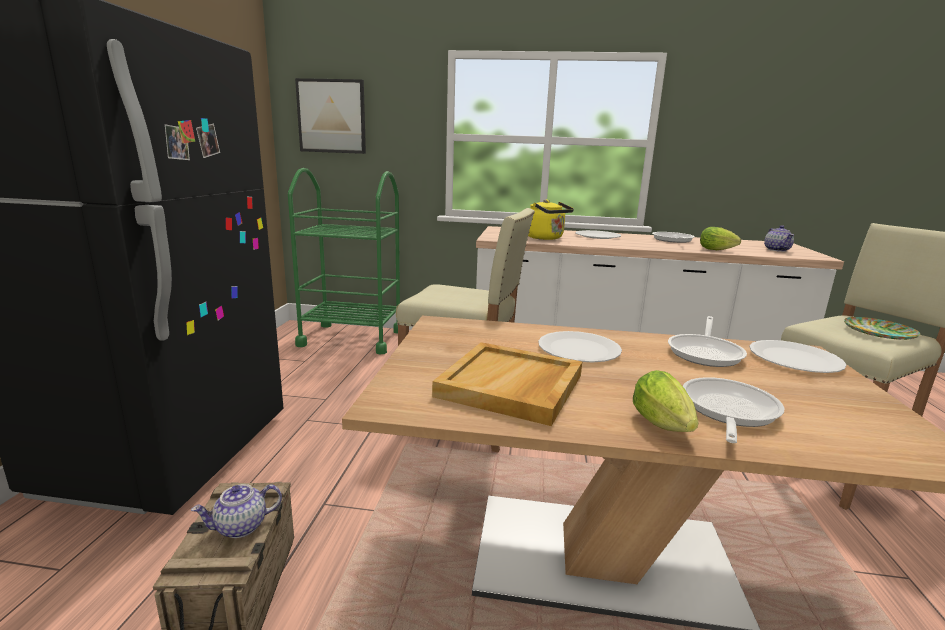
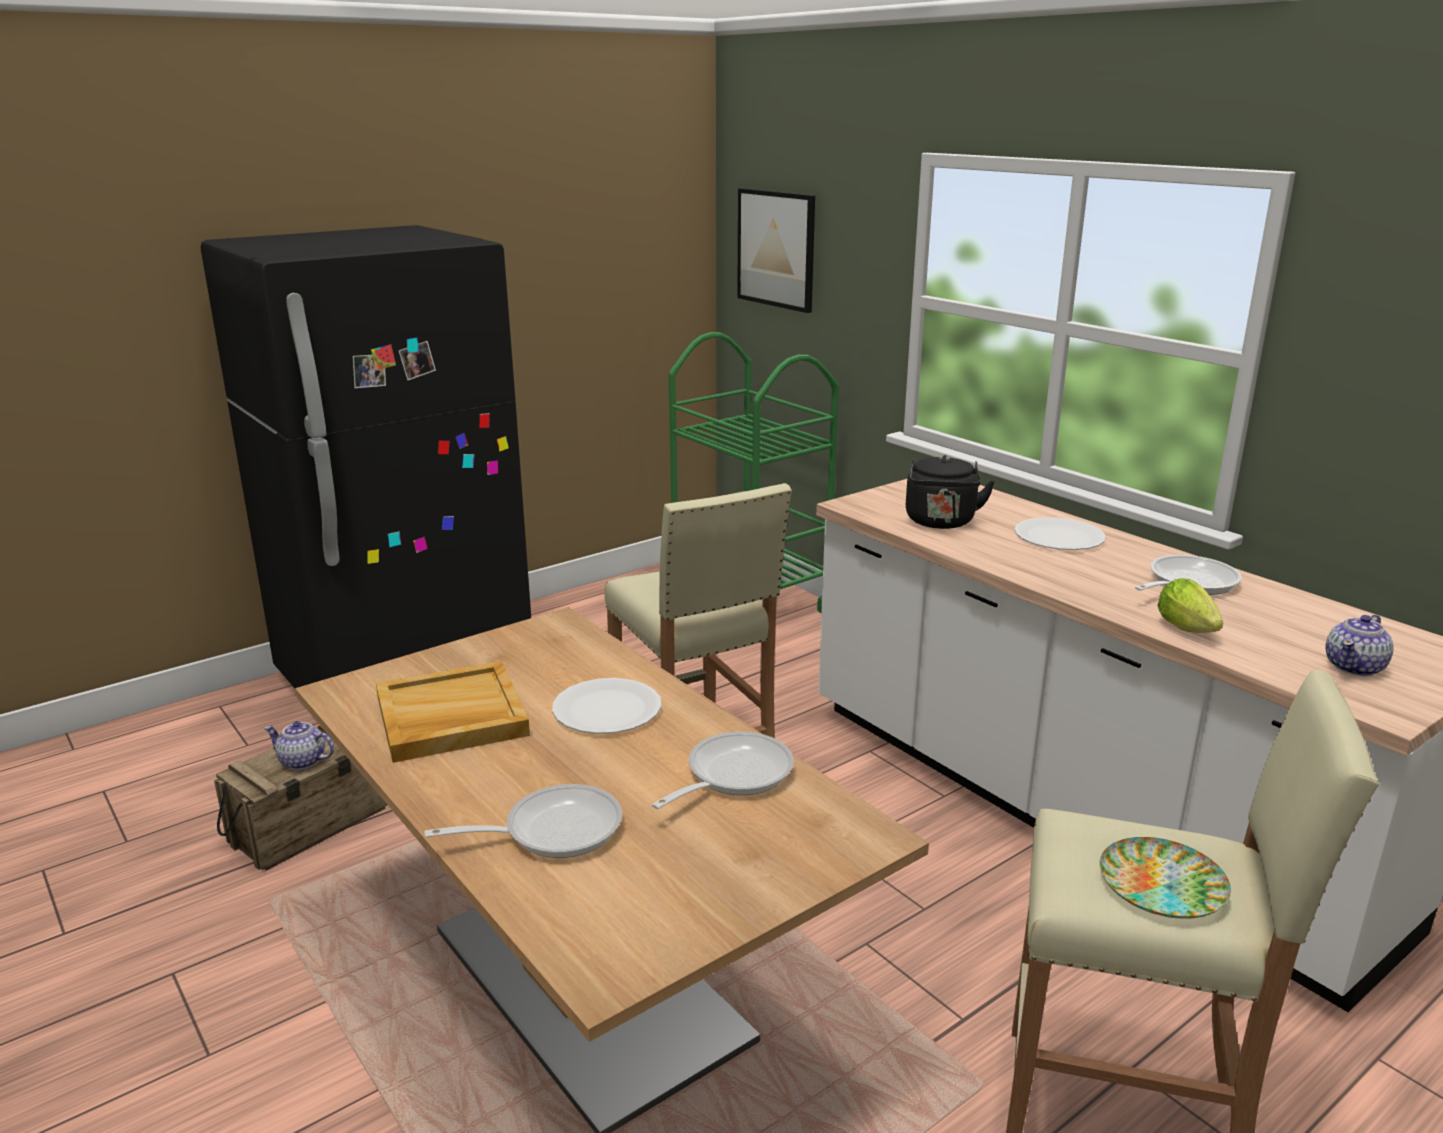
camera: 45 degrees right, 5 degrees up
yellow kettle [528,200,574,240] -> black kettle [906,455,995,529]
lettuce [633,370,698,432] -> none
frying pan [668,316,747,367] -> frying pan turned 150 degrees clockwise [652,732,794,809]
white plate [749,340,847,373] -> none

